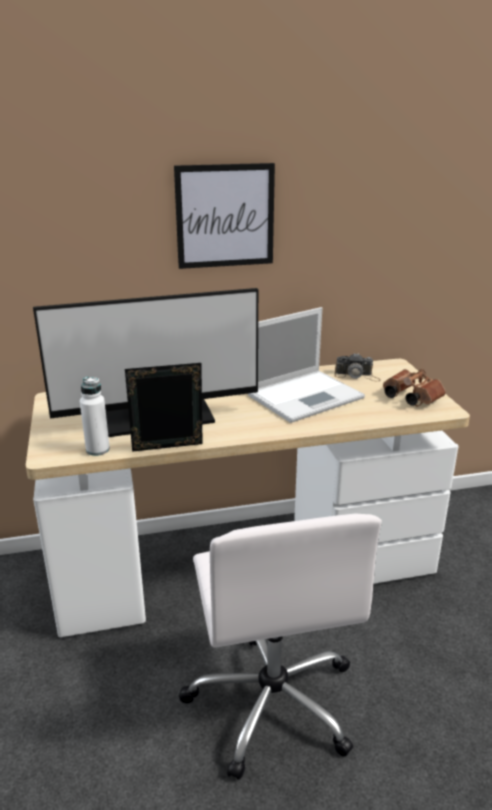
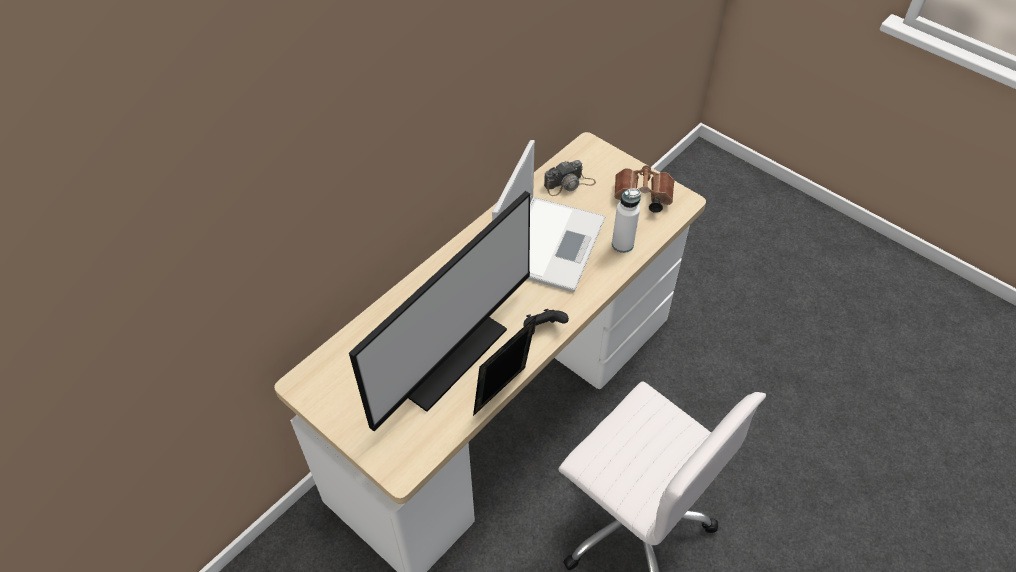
camera: 35 degrees left, 25 degrees up
white bottle [80,377,110,456] -> white bottle moved to [612,188,641,253]
picture [174,163,275,269] -> none
none -> black game controller [523,309,569,335]

